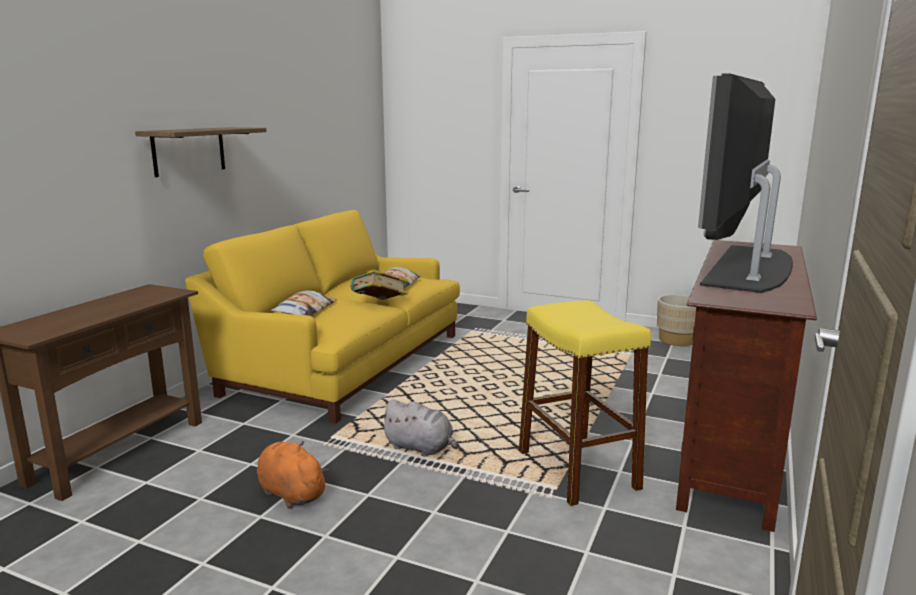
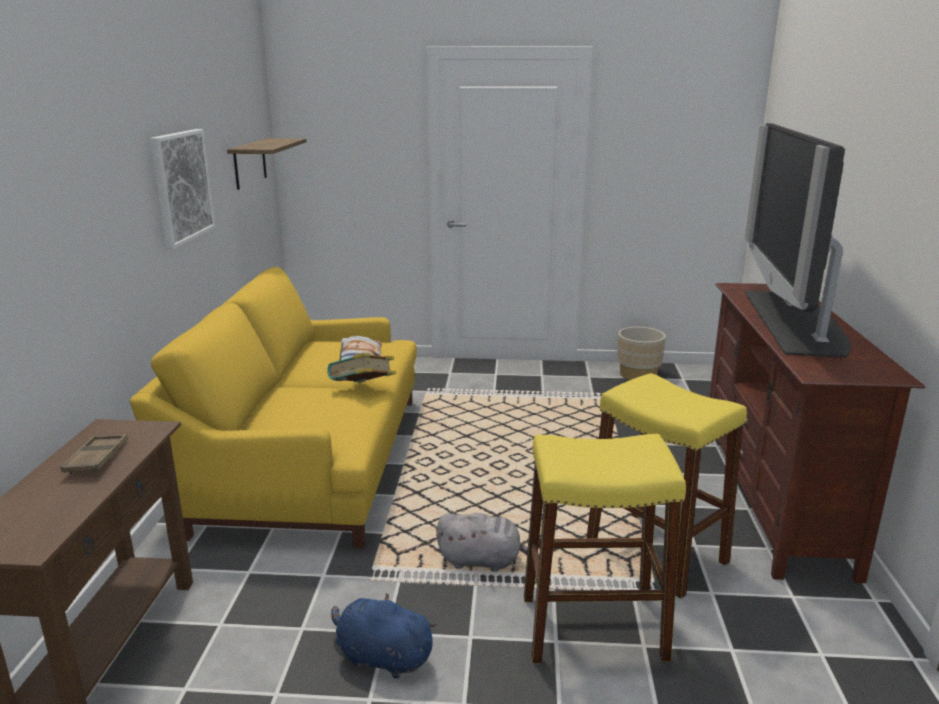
camera: 20 degrees left, 5 degrees up
shelf [135,127,267,177] -> shelf moved to [227,138,307,190]
orange plush toy [257,441,329,508] -> blue plush toy [331,593,437,679]
pillow [271,291,336,316] -> none
none -> brown tray [61,434,128,474]
none -> picture [150,129,215,249]
none -> yellow stool [524,434,686,663]

